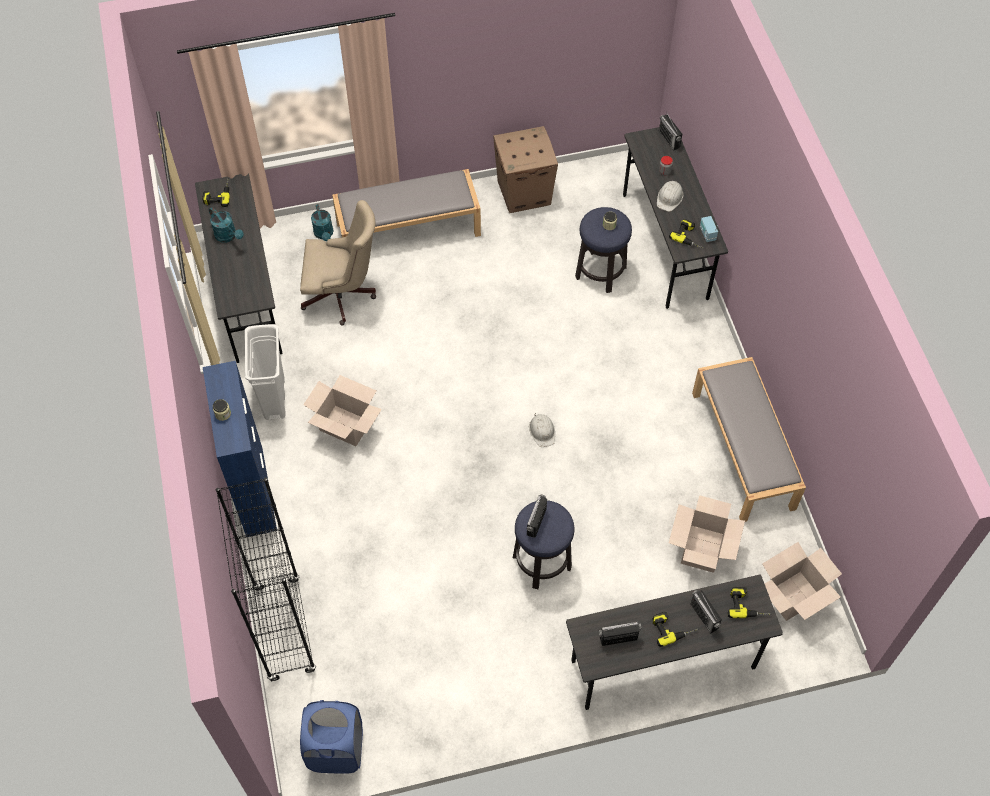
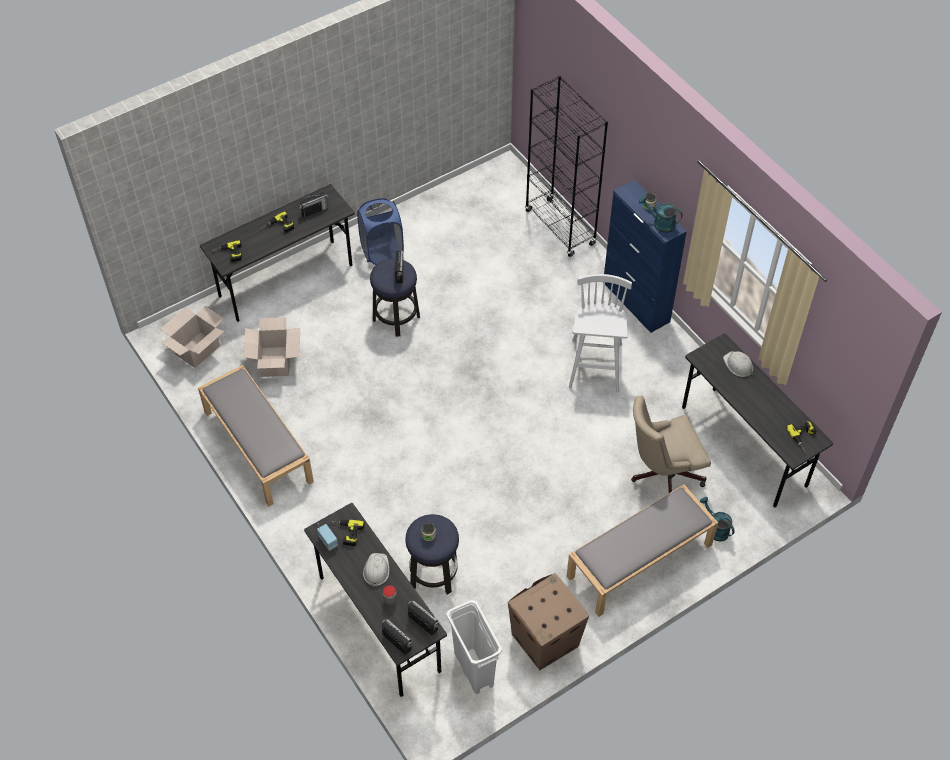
camera: 160 degrees right, 5 degrees down
turquoise watering can [209,207,244,243] -> turquoise watering can moved to [639,196,682,233]
white trash can [245,324,285,420] -> white trash can moved to [446,600,502,694]
blue laundry basket [300,700,363,773] -> blue laundry basket moved to [357,198,404,265]
cardboard box [303,375,382,446] -> white stool [569,274,632,393]
white hard hat [529,413,555,447] -> white hard hat moved to [723,351,753,377]
radio [691,590,722,634] -> radio moved to [407,600,439,635]

